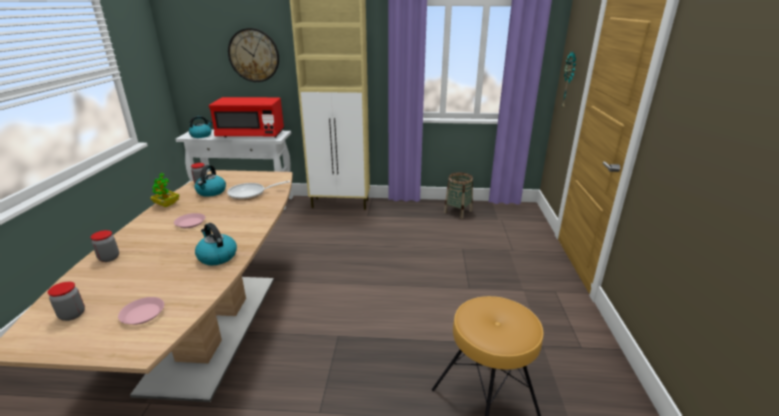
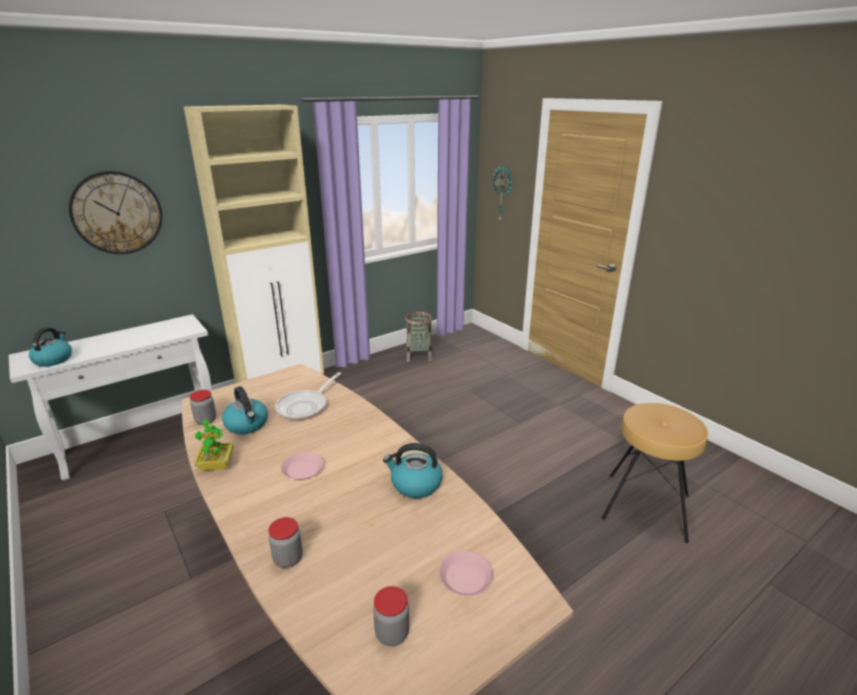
camera: 40 degrees left, 0 degrees up
red microwave [209,97,284,138] -> none

